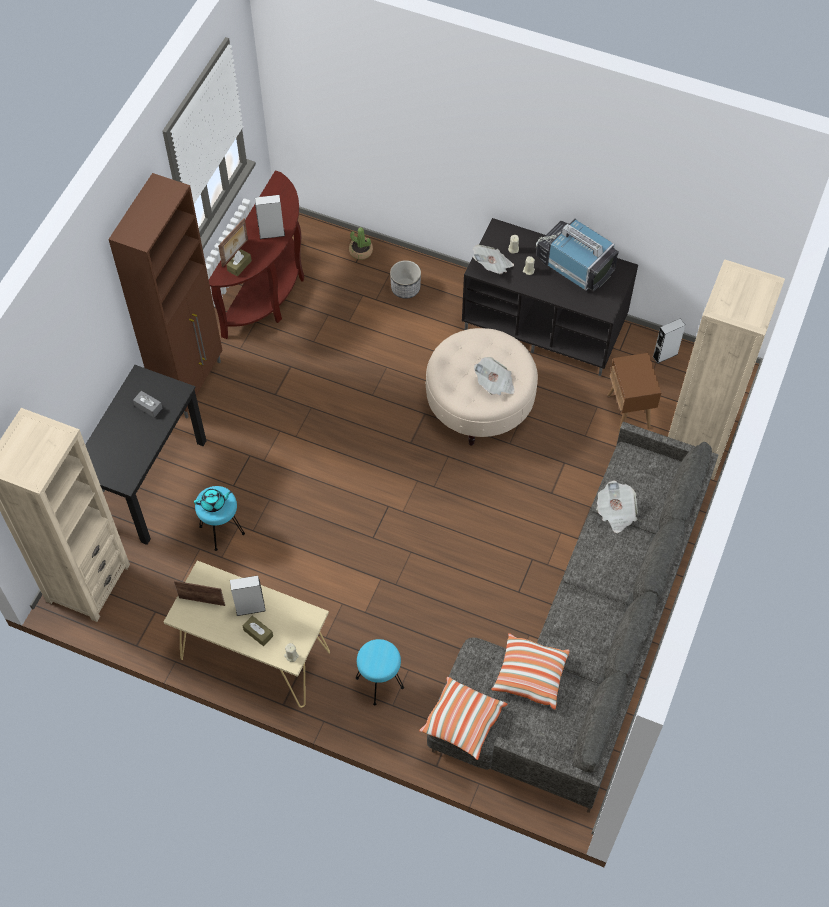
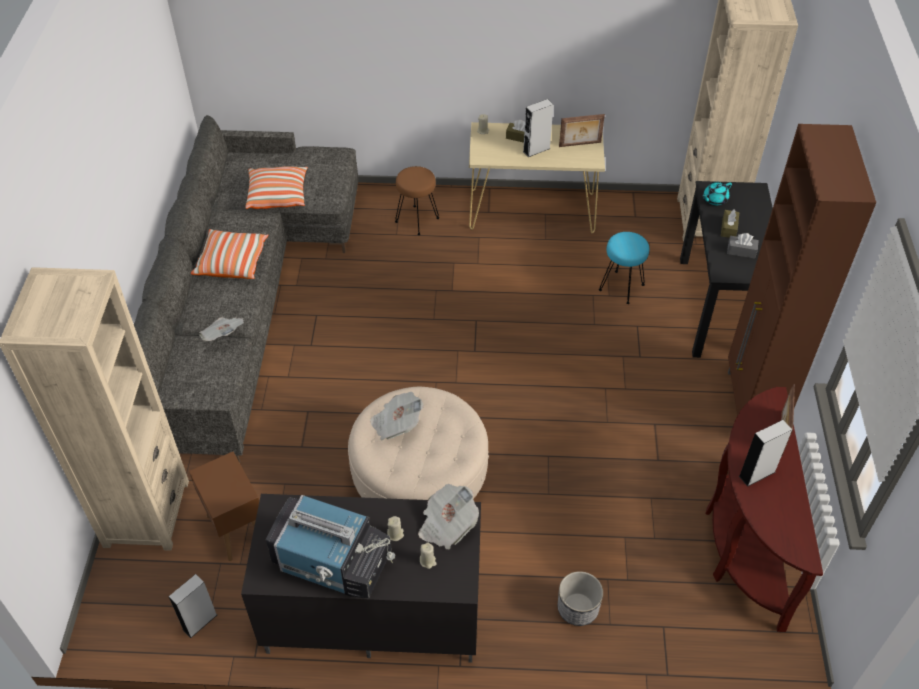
camera: 160 degrees right, 10 degrees down
turquoise teapot [194,489,232,512] -> turquoise teapot moved to [702,182,732,205]
brown tissue box [226,249,252,276] -> brown tissue box moved to [721,209,739,238]
potted plant [349,227,373,260] -> none
turquoise stool [356,639,404,706] -> brown stool [395,166,439,235]
pillow [419,677,507,760] -> pillow moved to [191,229,268,279]

